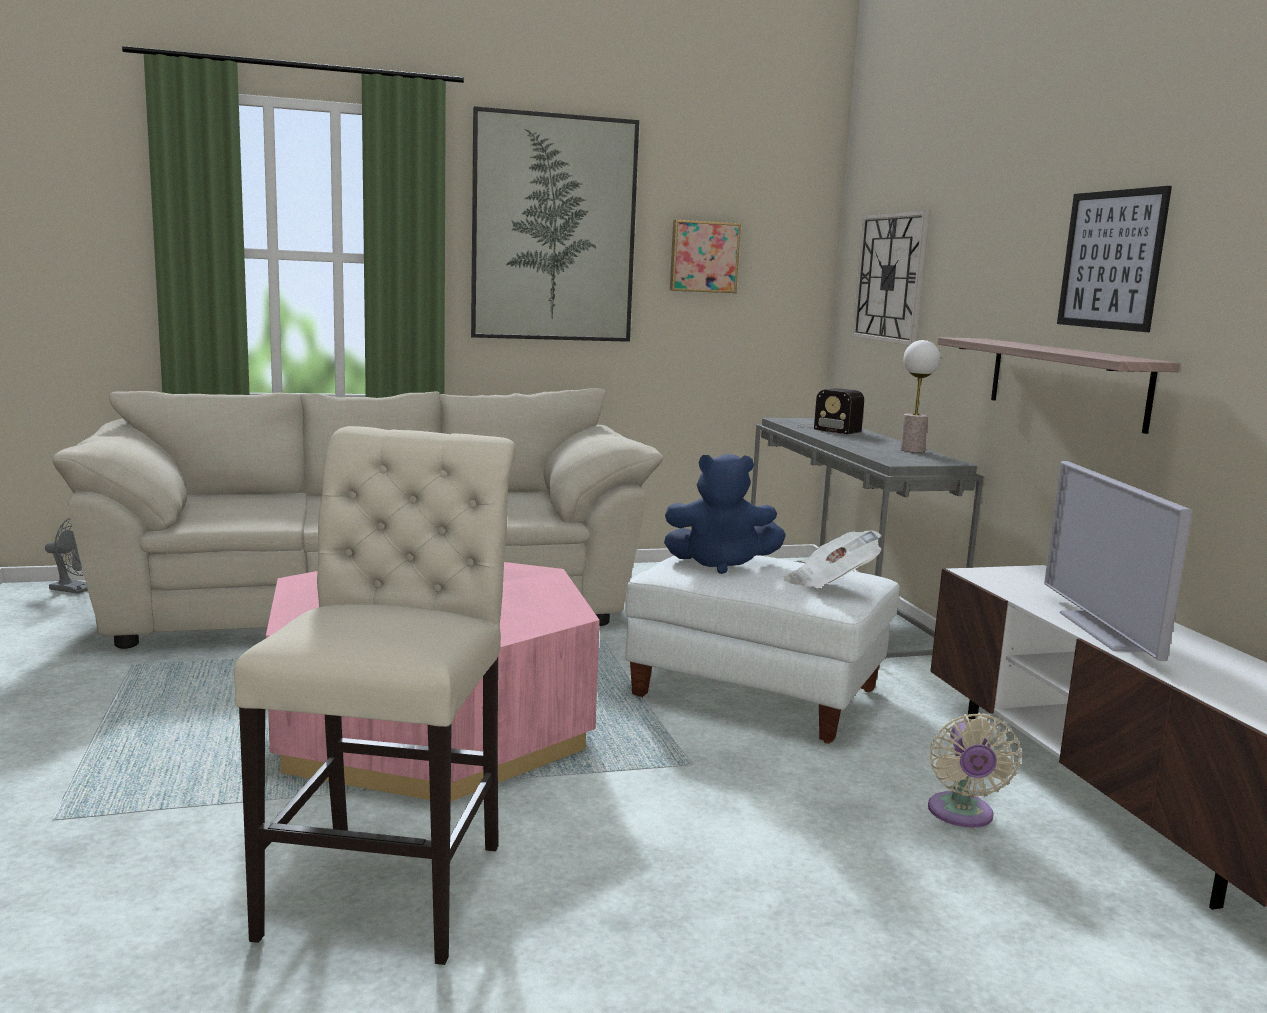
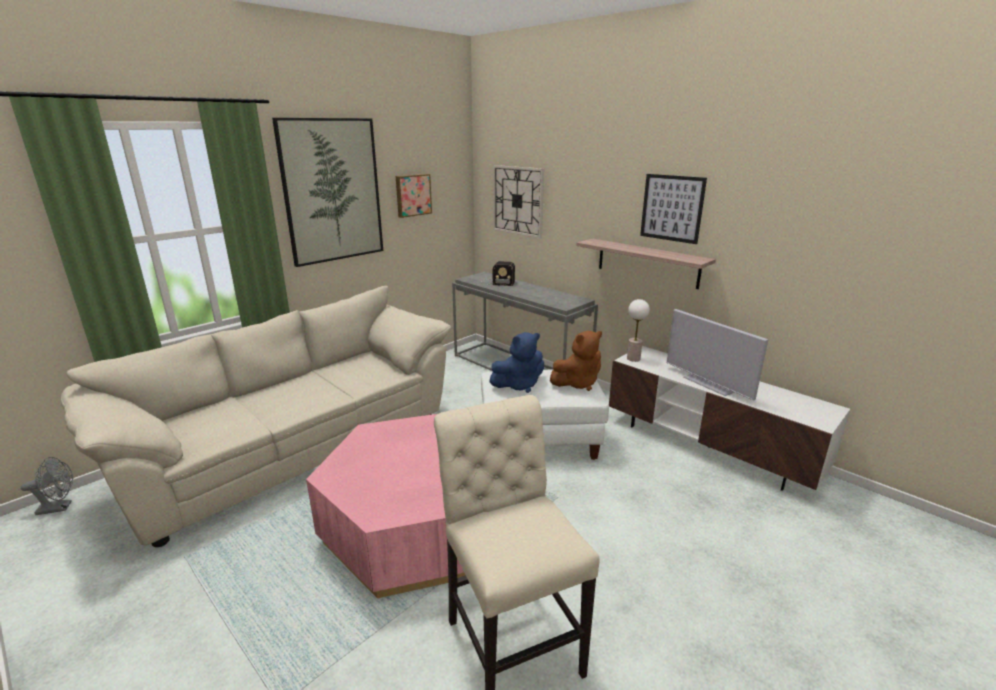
camera: 30 degrees left, 10 degrees up
newspaper [784,530,882,589] -> brown plush toy [550,331,602,391]
table lamp [901,340,940,453] -> table lamp moved to [627,299,650,362]
beige fan [928,713,1021,828] -> none

